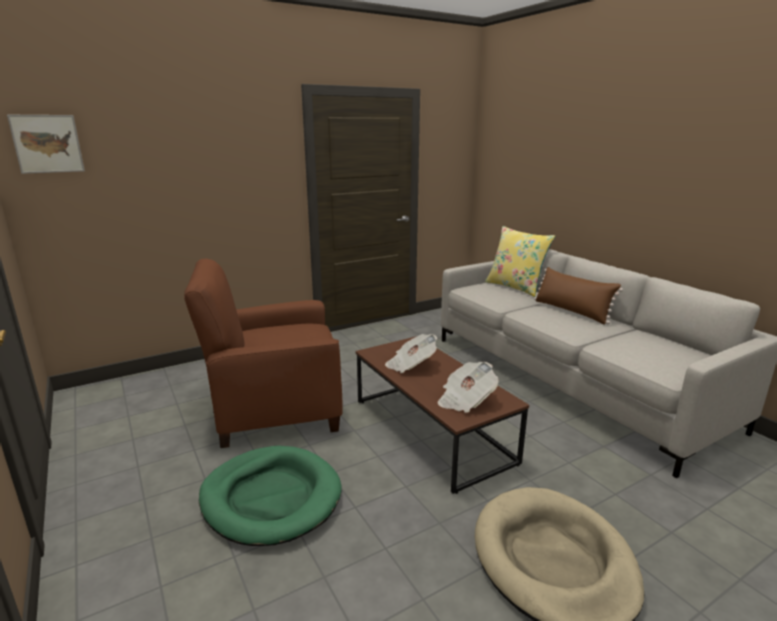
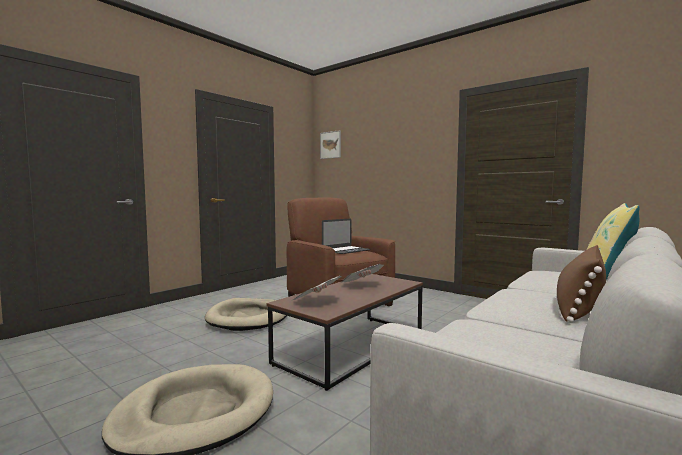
camera: 70 degrees right, 15 degrees down
green dog bed [199,446,342,546] -> beige dog bed [205,298,287,331]
none -> laptop [322,219,370,254]

